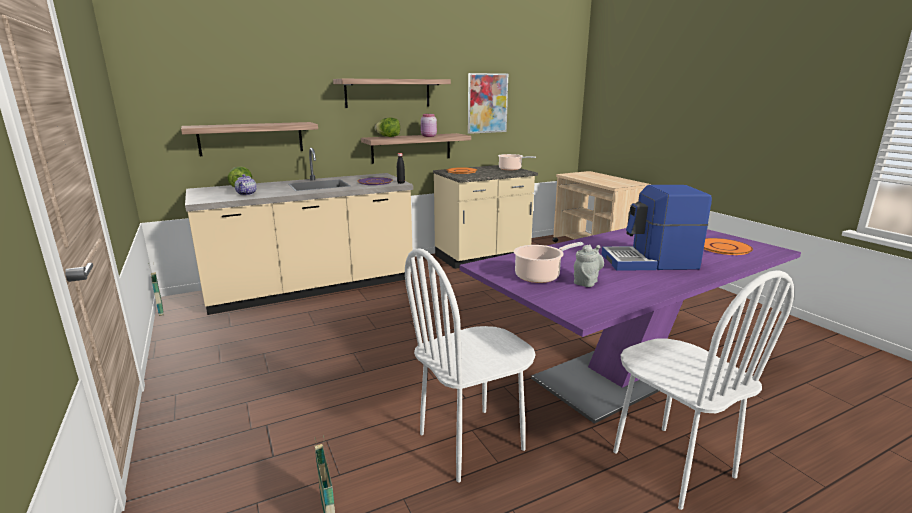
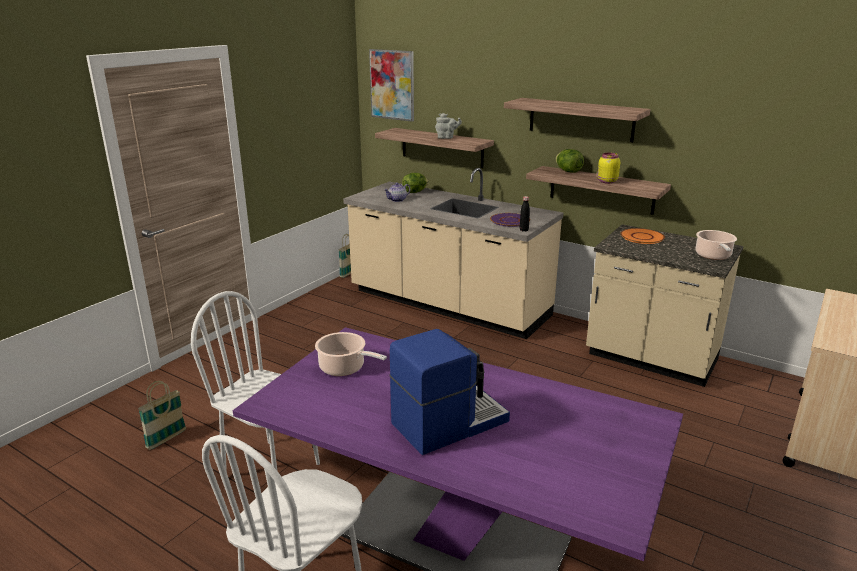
camera: 60 degrees right, 5 degrees up
pink jar [421,114,437,137] -> yellow jar [597,153,620,184]
picture [468,73,508,134] -> picture moved to [369,49,414,122]
grey teapot [574,244,604,287] -> grey teapot moved to [435,113,462,139]
coffee machine [602,185,712,271] -> coffee machine turned 90 degrees clockwise [389,329,510,455]
orange plate [704,238,753,255] -> none

